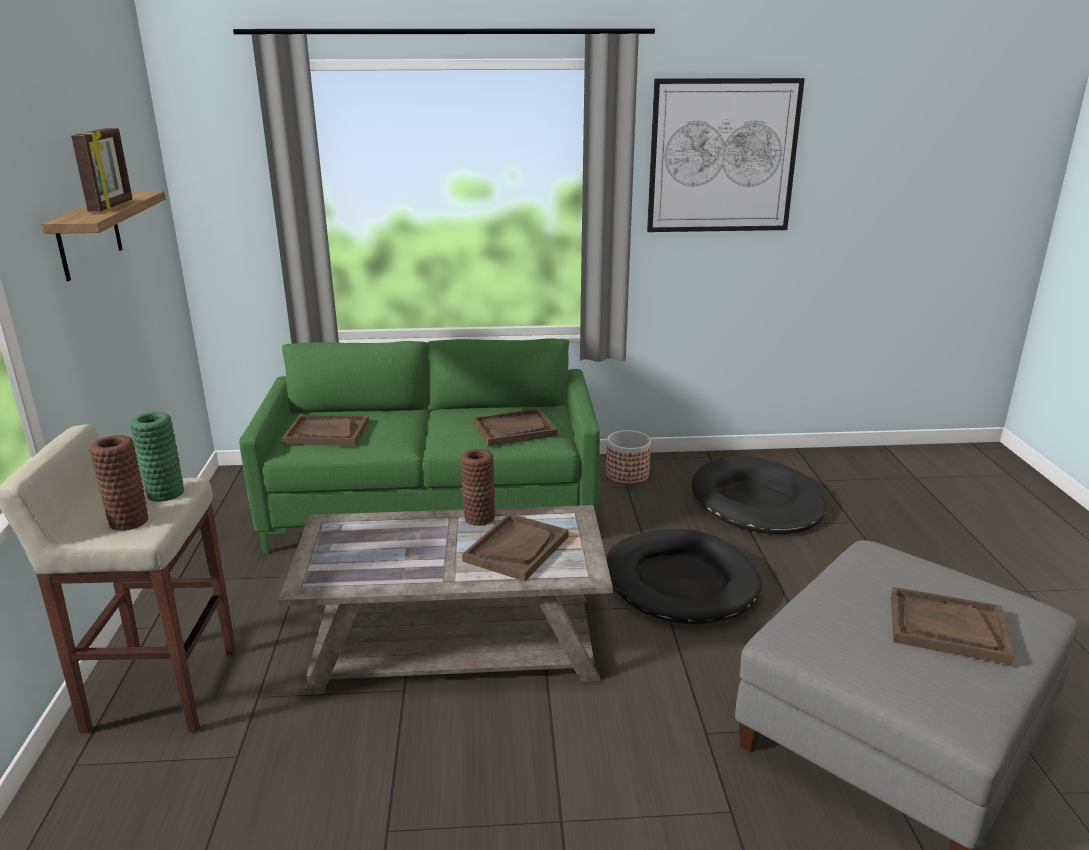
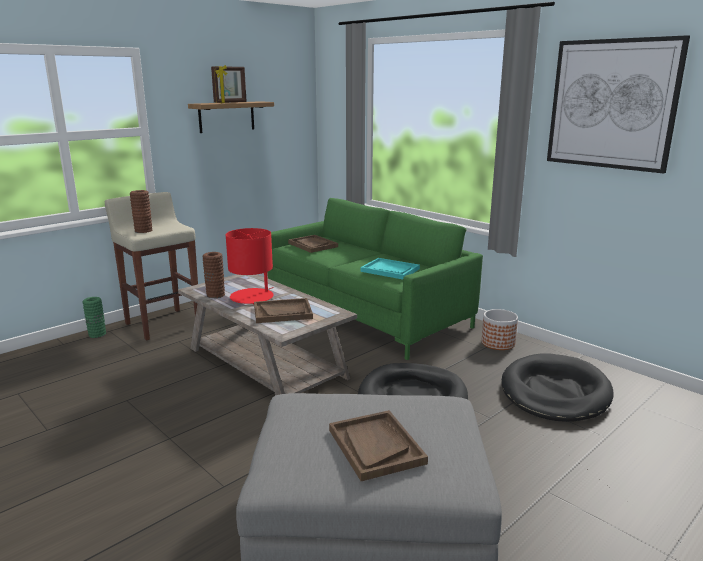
camera: 50 degrees right, 5 degrees down
green vase [130,412,184,502] -> green vase moved to [82,297,106,338]
brown vase [460,449,495,526] -> brown vase moved to [203,252,225,298]
brown tray [473,408,558,446] -> turquoise tray [361,258,420,279]
none -> red table lamp [226,228,274,305]

